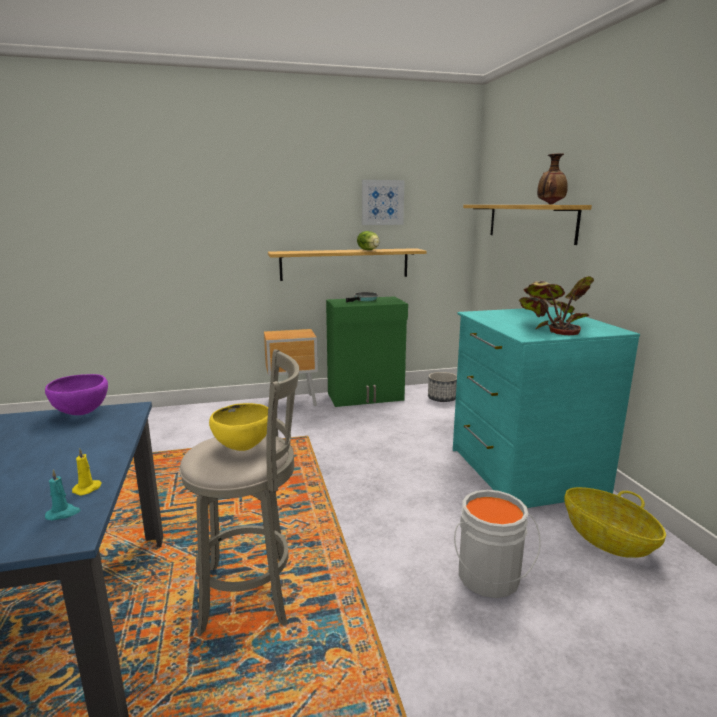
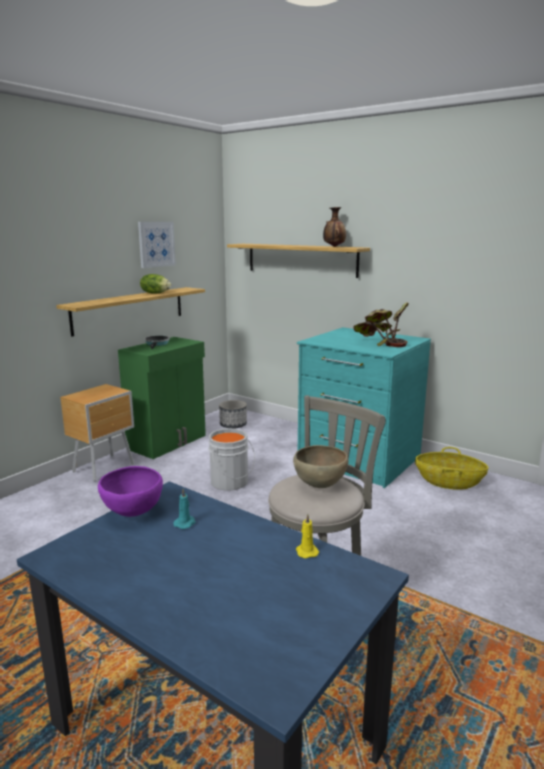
camera: 40 degrees left, 0 degrees up
turquoise candle [45,470,81,521] -> turquoise candle moved to [173,489,196,529]
yellow bowl [209,403,268,451] -> brown bowl [293,445,349,488]
grey bucket [454,490,541,598] -> grey bucket moved to [208,428,255,491]

